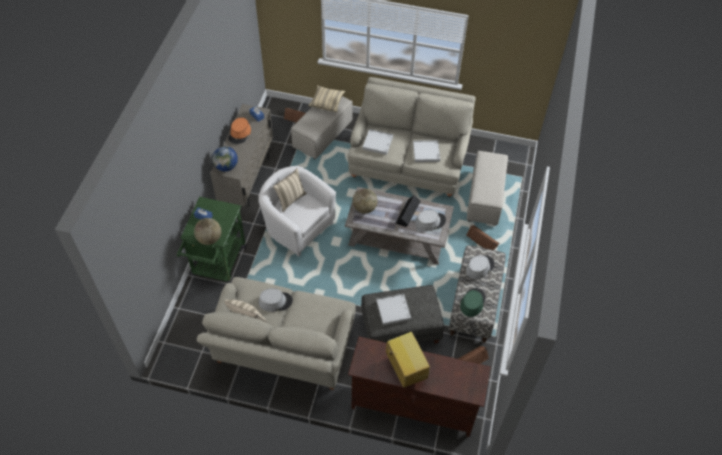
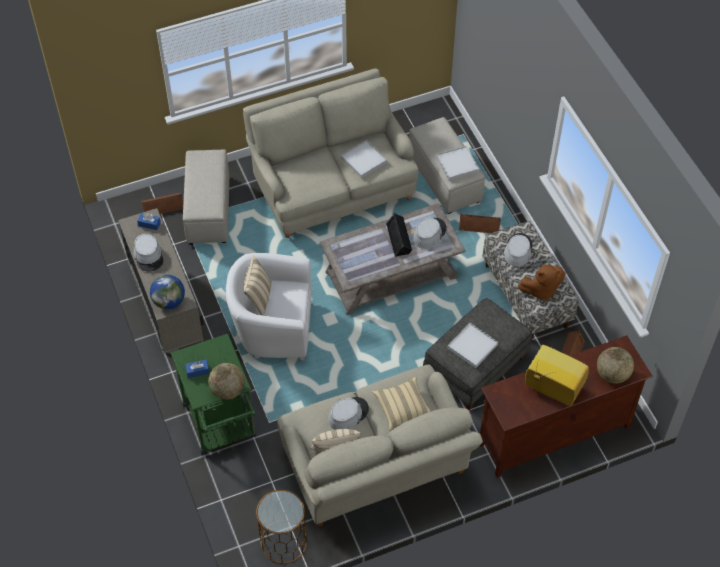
camera: 35 degrees left, 0 degrees up
orange hat [228,118,251,144] -> grey hat [134,234,164,271]
beige pillow [308,85,345,112] -> beige pillow moved to [372,377,431,431]
globe [353,189,378,214] -> globe moved to [597,347,634,384]
white tray [363,129,393,155] -> white tray moved to [436,146,479,181]
green hat [460,288,486,317] -> brown plush toy [518,265,566,301]
none -> brown side table [256,490,307,564]

